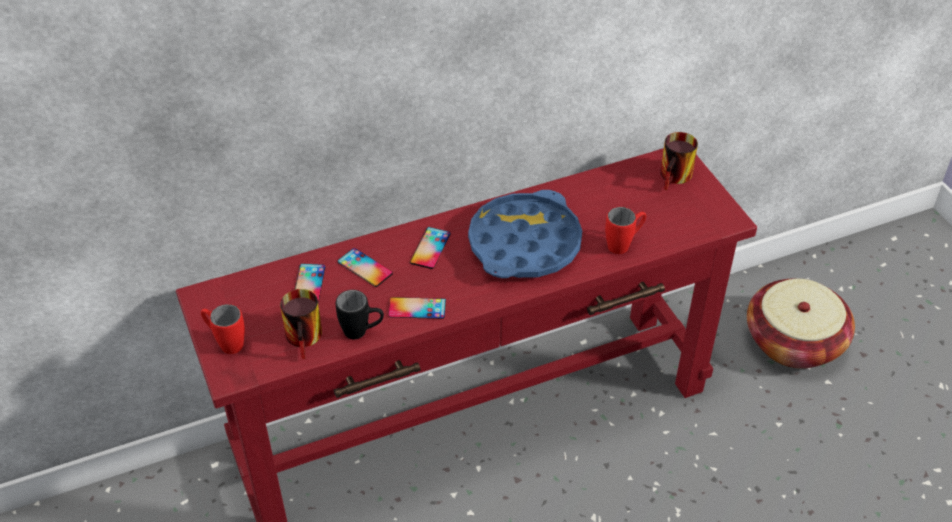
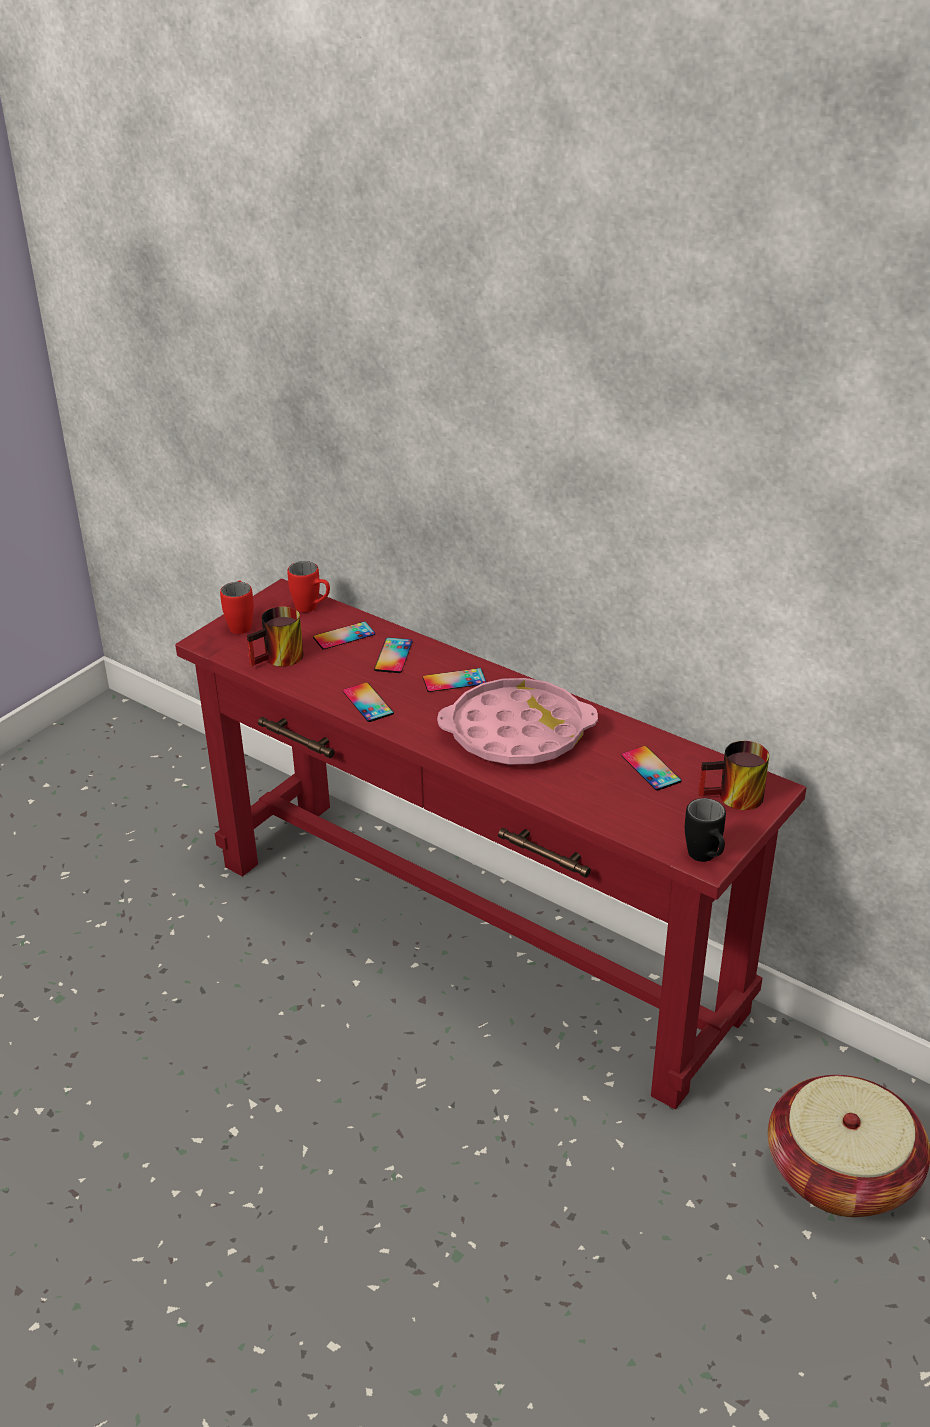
camera: 60 degrees right, 10 degrees down
black mug [336,290,384,339] -> black mug moved to [685,798,726,862]
blue tray [468,190,582,278] -> pink tray [437,678,598,765]
red mug [605,207,646,254] -> red mug moved to [287,561,330,612]
none -> phone [621,746,682,791]

